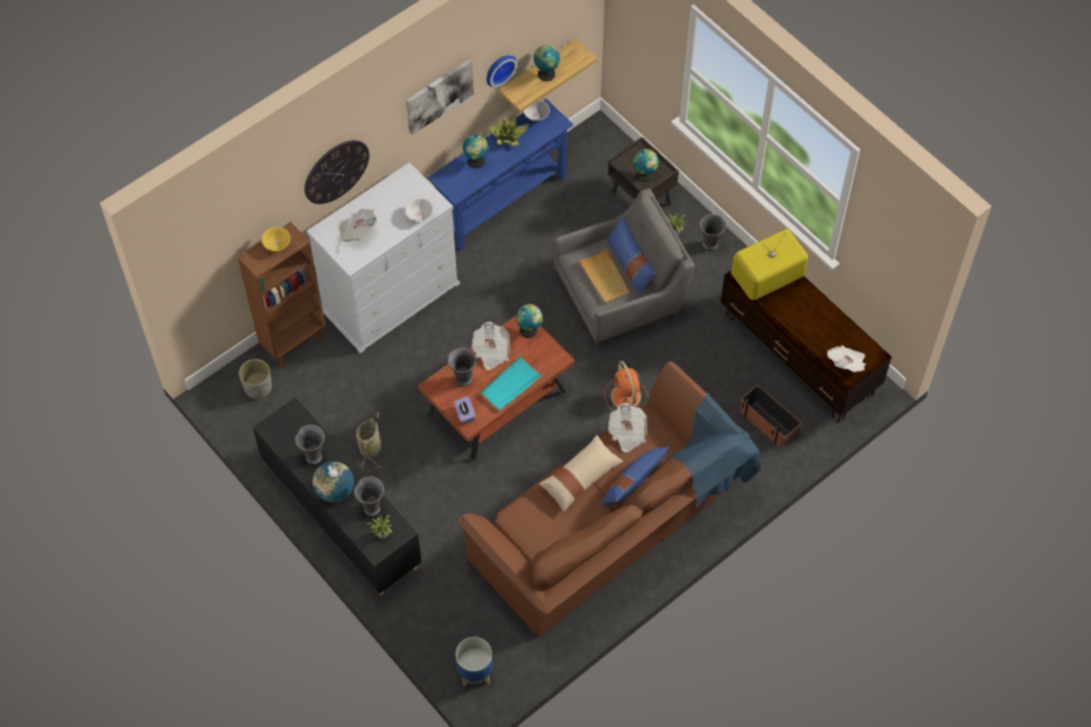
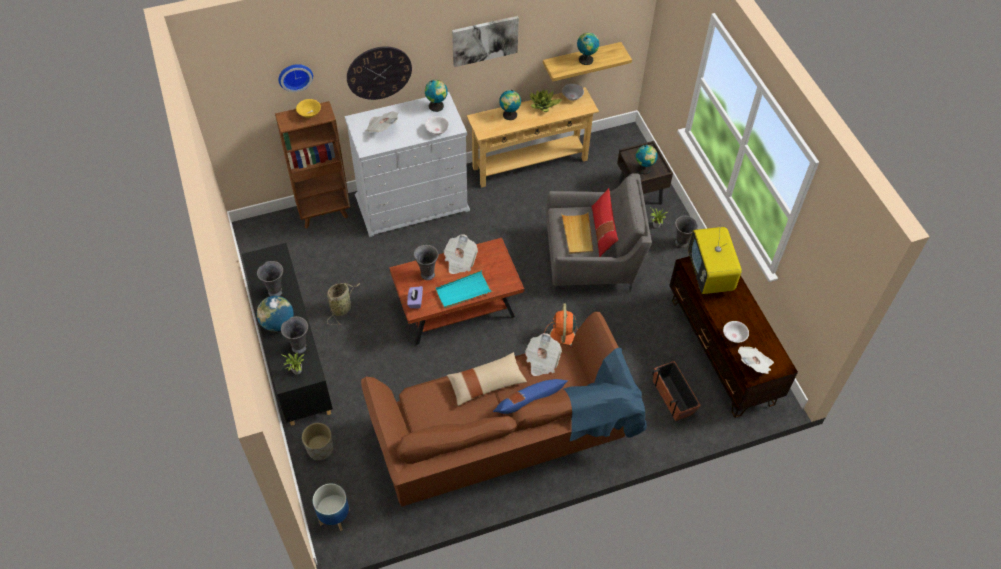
camera: 20 degrees right, 5 degrees down
grey planter [239,359,272,400] -> grey planter moved to [302,423,333,460]
blue console table [427,98,573,250] -> beige console table [467,87,599,187]
wall clock [487,55,517,87] -> wall clock moved to [279,64,313,92]
globe [516,304,543,338] -> globe moved to [425,80,448,112]
blue pillow [606,215,657,297] -> red pillow [591,188,618,257]
television [731,229,808,300] -> television turned 90 degrees counterclockwise [688,224,742,294]
none -> white bowl [723,321,749,343]

